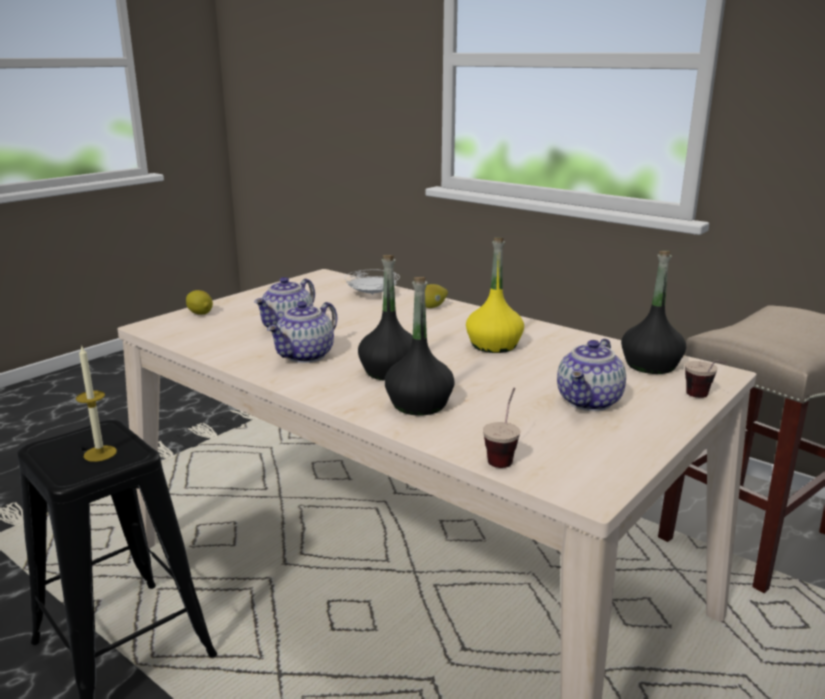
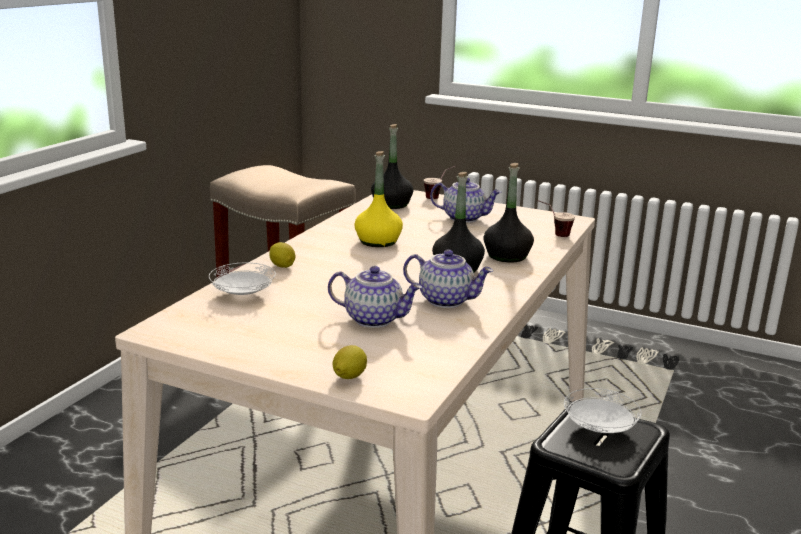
camera: 105 degrees left, 0 degrees up
candle [76,345,117,462] -> white plate [564,388,642,433]

